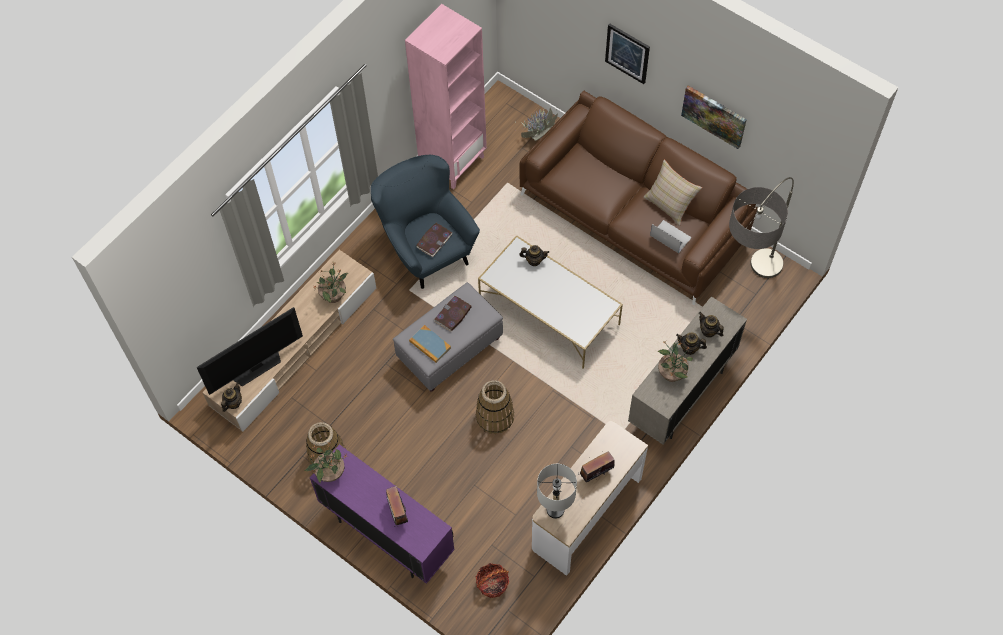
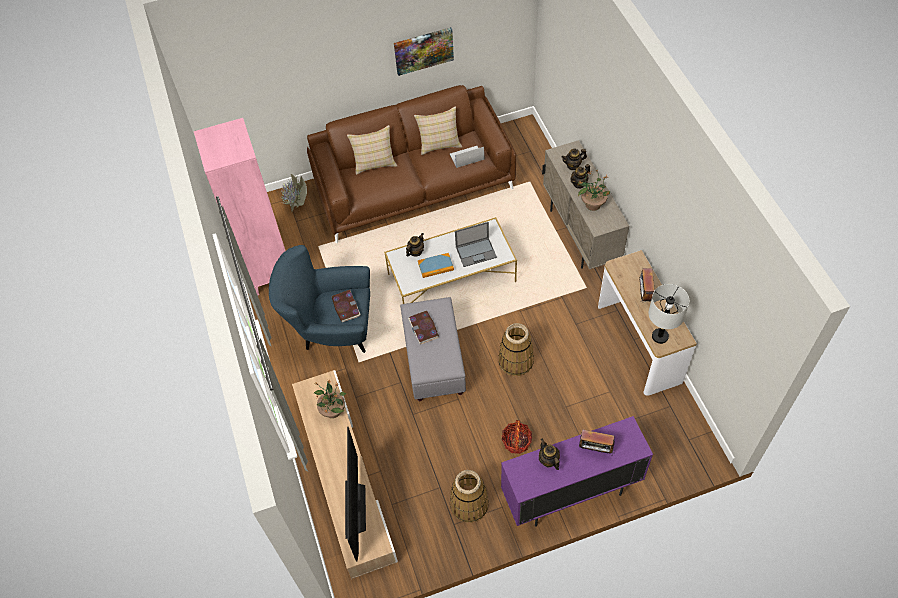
camera: 55 degrees left, 5 degrees down
teapot [221,382,242,412] -> teapot moved to [539,438,560,470]
potted plant [305,443,346,483] -> none
book [409,325,451,363] -> book moved to [418,253,454,278]
basket [476,563,509,598] -> basket moved to [502,420,532,454]
picture [605,23,650,84] -> none
floor lamp [729,177,794,278] -> none
none -> beige pillow [347,125,397,175]
none -> laptop [455,222,497,267]

